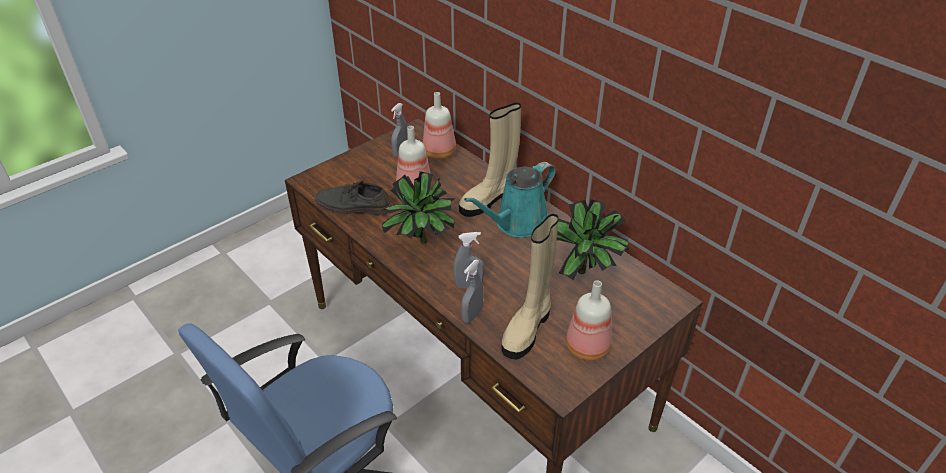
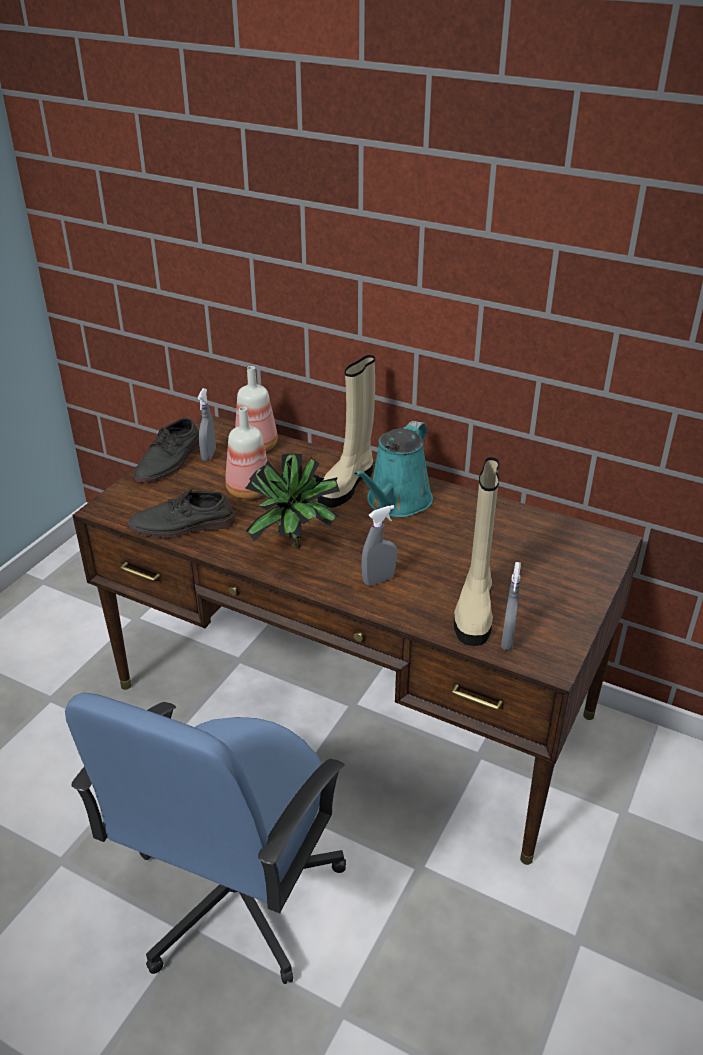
camera: 20 degrees left, 5 degrees down
grey spray bottle [461,260,483,324] -> grey spray bottle moved to [501,562,521,650]
potted plant [557,199,630,280] -> none
bottle [566,281,612,361] -> none
none -> grey shoe [134,418,199,483]

